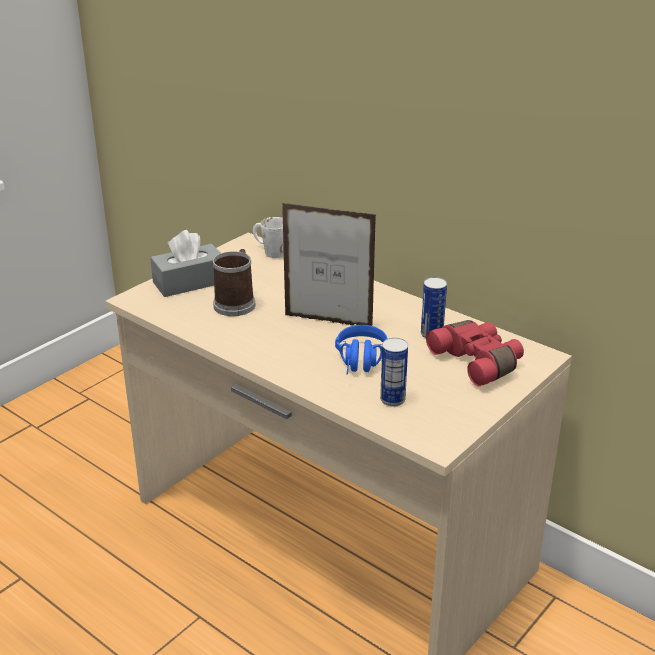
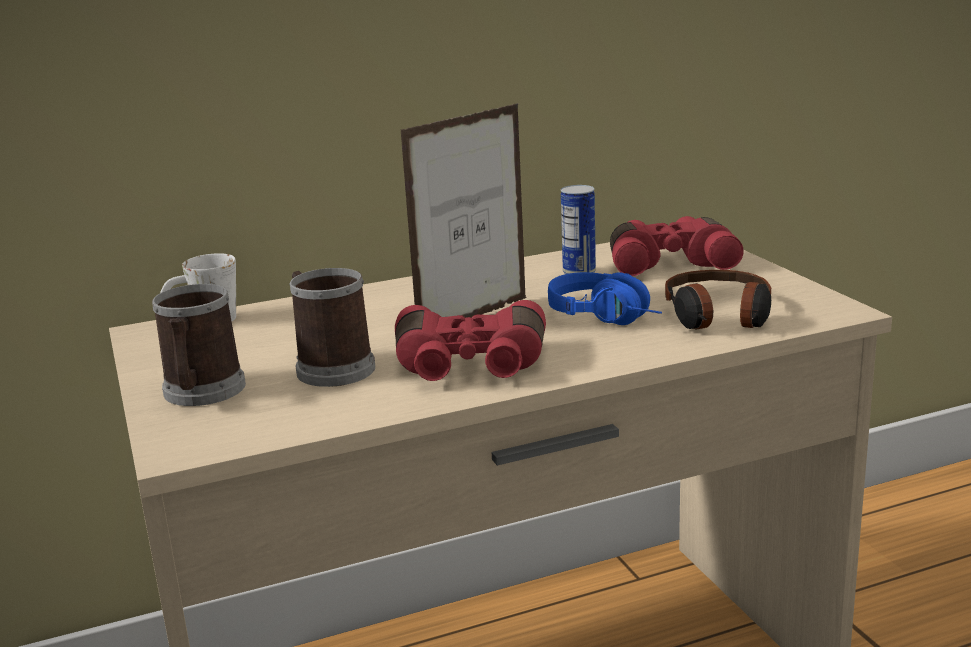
camera: 60 degrees left, 10 degrees down
grey tissue box [150,230,221,297] -> mug [152,284,246,406]
can [380,338,408,407] -> headphones [665,270,771,330]
none -> red binoculars [395,300,546,381]

